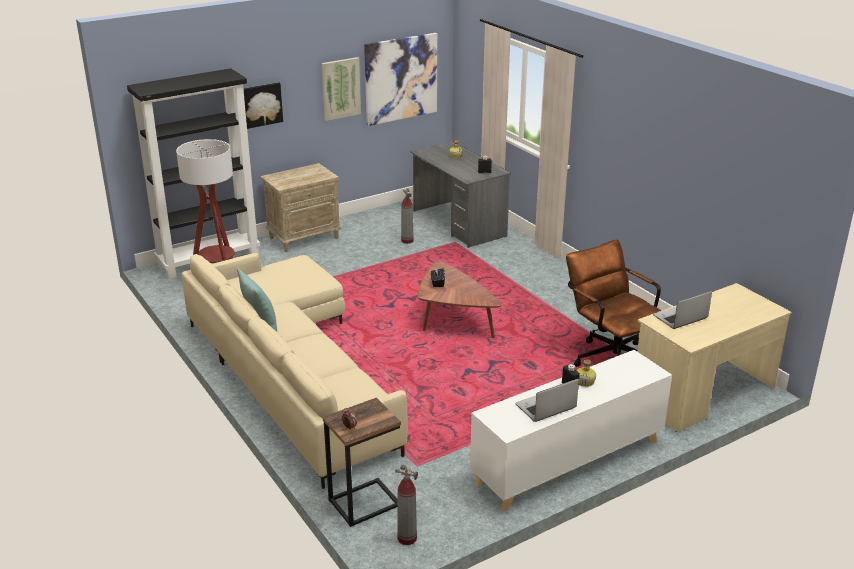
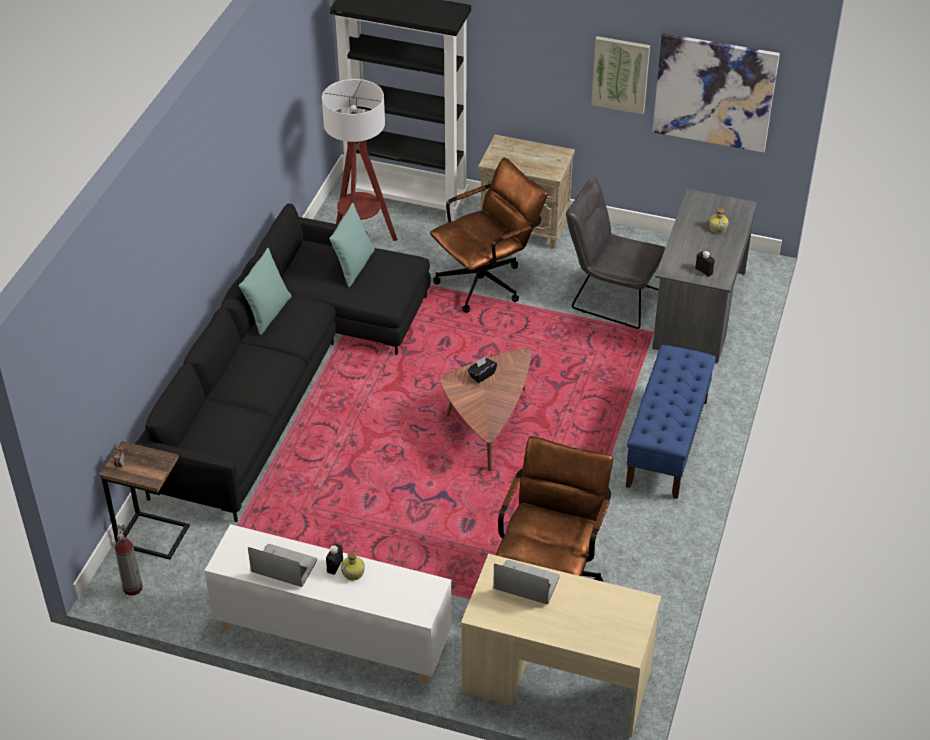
camera: 50 degrees right, 15 degrees up
beige sofa [182,253,408,489] -> black sofa [135,204,431,522]
picture [244,82,283,129] -> none
fire extinguisher [401,188,414,244] -> grey chair [566,178,665,329]
none -> turquoise pillow [329,203,374,287]
none -> brown office chair [430,157,548,313]
none -> blue bench [626,345,716,499]

